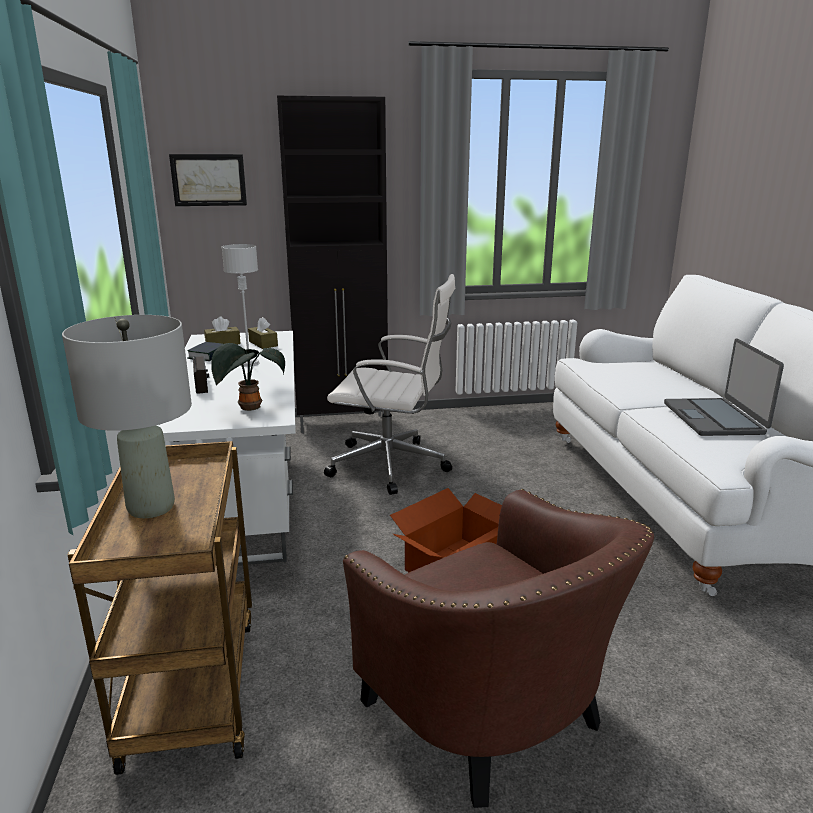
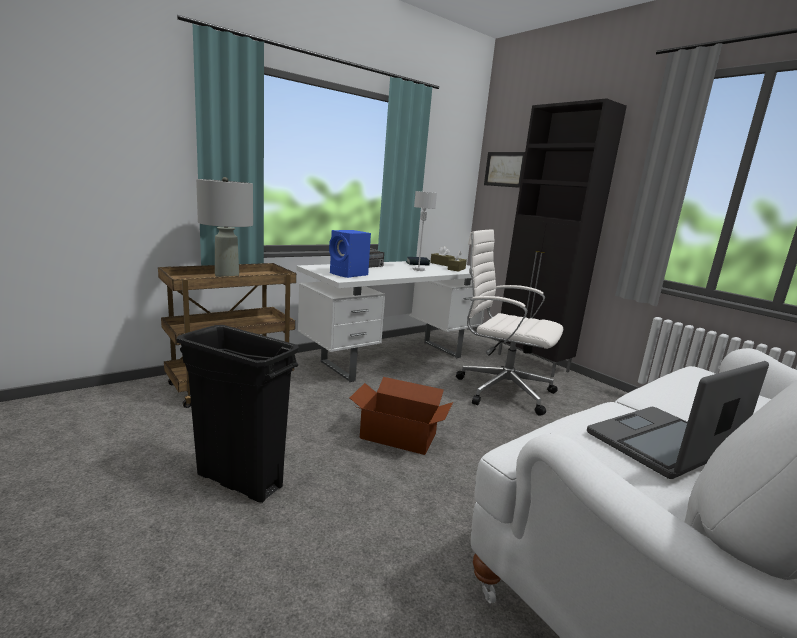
camera: 60 degrees right, 5 degrees down
potted plant [211,343,285,411] -> blue speaker [329,230,371,278]
white office chair [324,274,455,495] -> white office chair turned 135 degrees clockwise [456,229,563,416]
brown armchair [343,489,654,808] -> black trash can [177,325,299,503]

